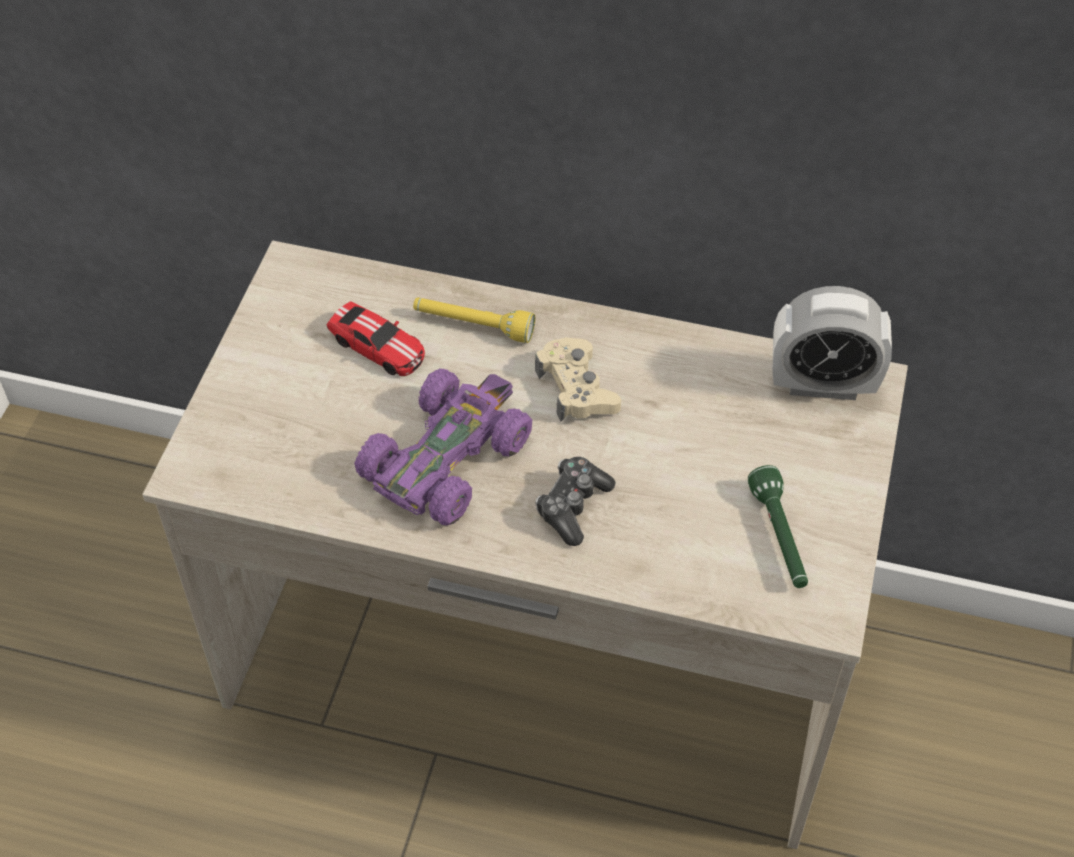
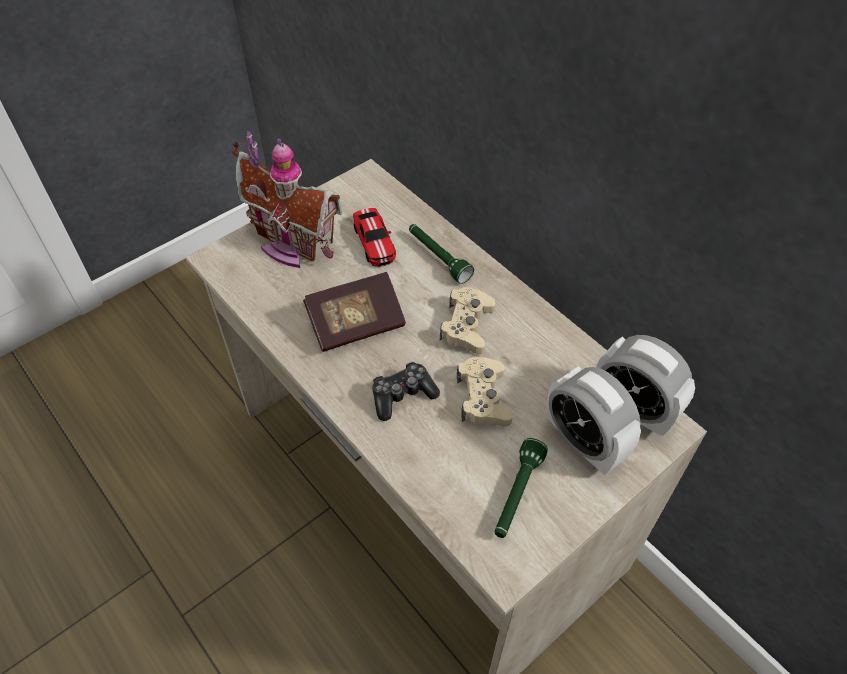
camera: 35 degrees right, 0 degrees up
purple toy car [354,369,532,526] -> book [303,272,406,352]
yellow flashlight [413,297,535,343] -> green flashlight [409,224,474,284]
none -> toy house [232,131,342,268]
none -> beige game controller [457,357,513,427]
none -> alarm clock [547,366,641,475]

